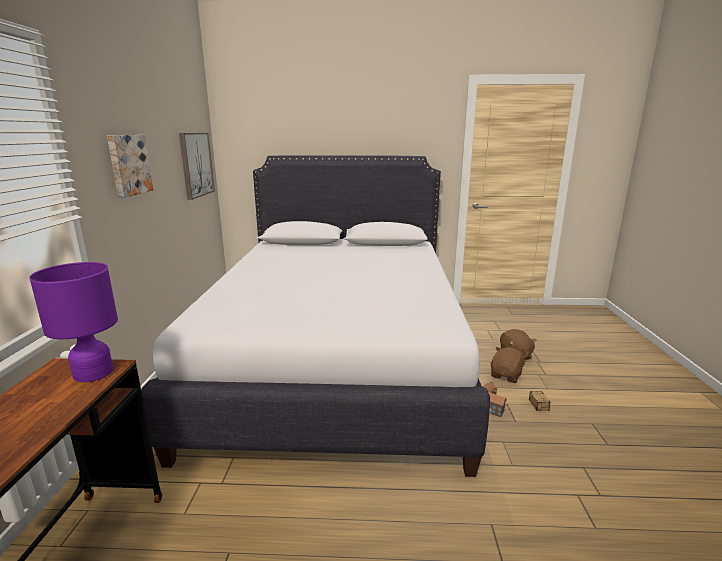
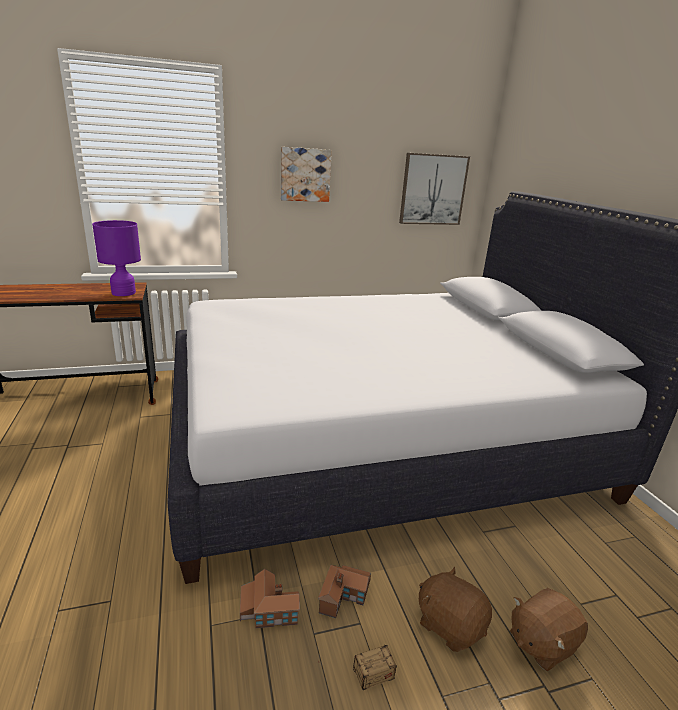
camera: 70 degrees right, 5 degrees up
brown plush toy [491,347,528,383] -> brown plush toy turned 150 degrees counterclockwise [419,567,492,652]
none -> toy house [240,569,300,628]

